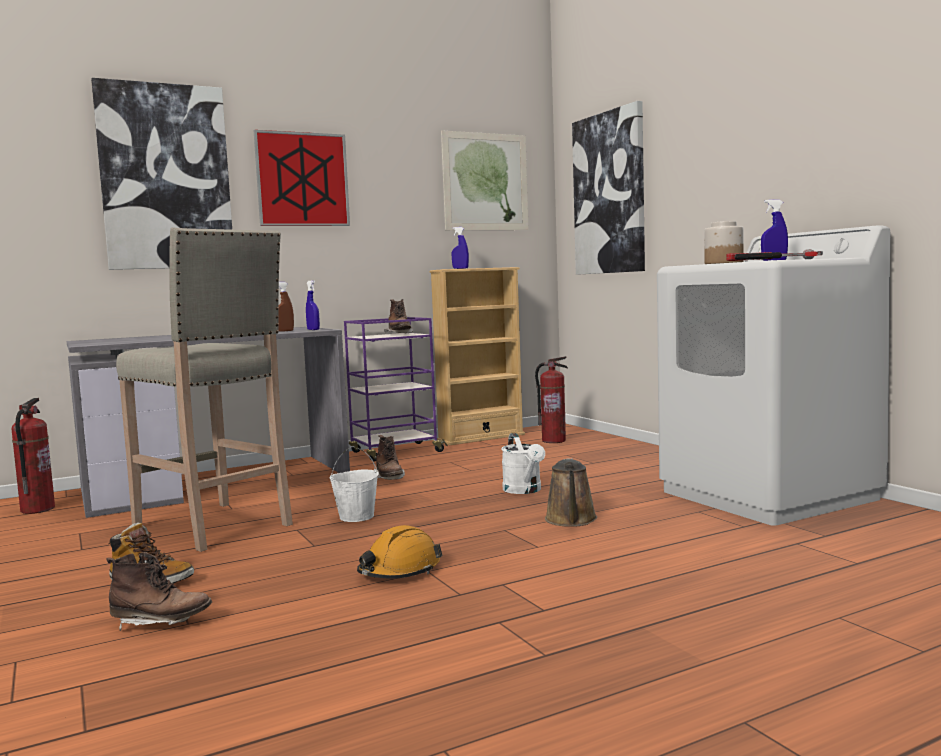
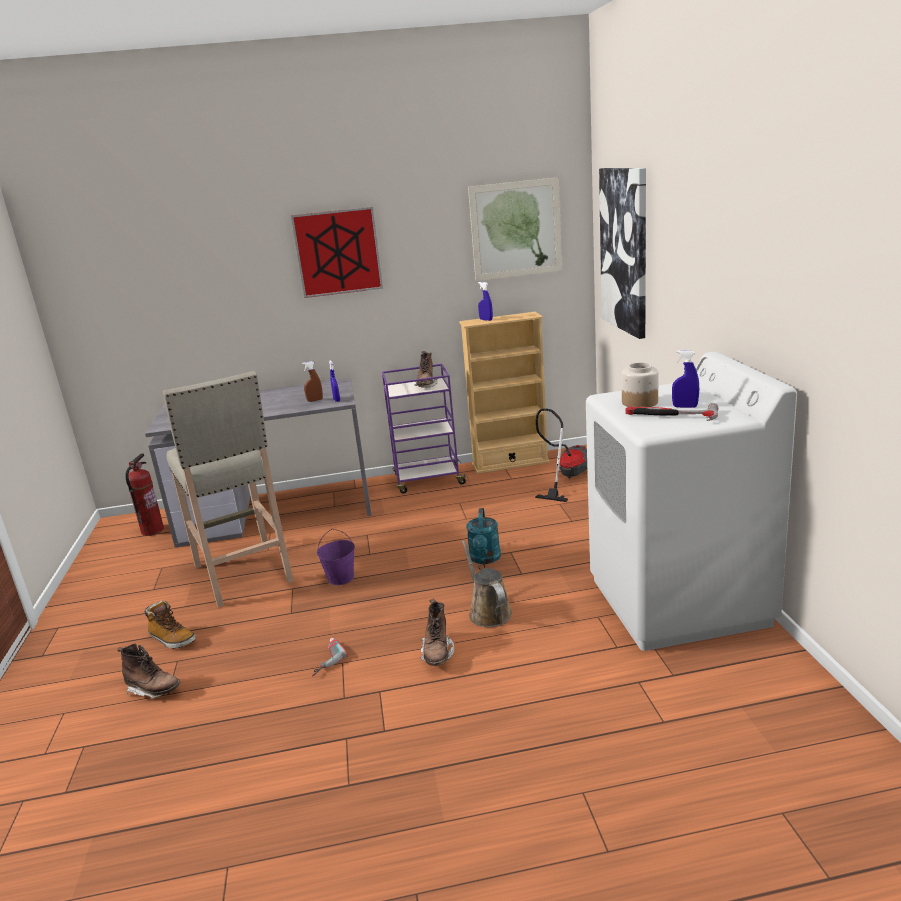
camera: 20 degrees right, 15 degrees up
picture [91,78,232,270] -> none
white bucket [330,446,379,522] -> purple bucket [317,529,355,585]
orange hard hat [357,525,443,578] -> power drill [312,638,347,676]
brown boot [375,435,405,480] -> brown boot moved to [421,599,454,666]
white watering can [501,433,545,494] -> turquoise watering can [466,508,501,564]
fire extinguisher [535,356,568,443] -> vacuum cleaner [535,408,587,502]
brown watering can [545,458,597,527] -> brown watering can turned 135 degrees clockwise [462,540,512,627]

